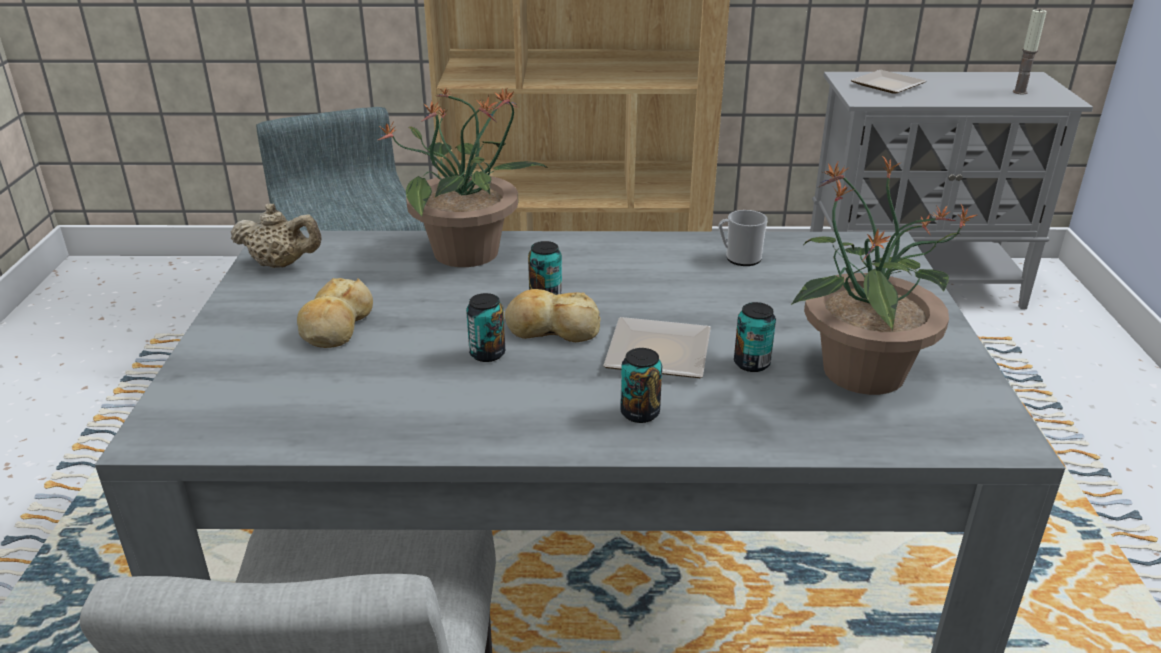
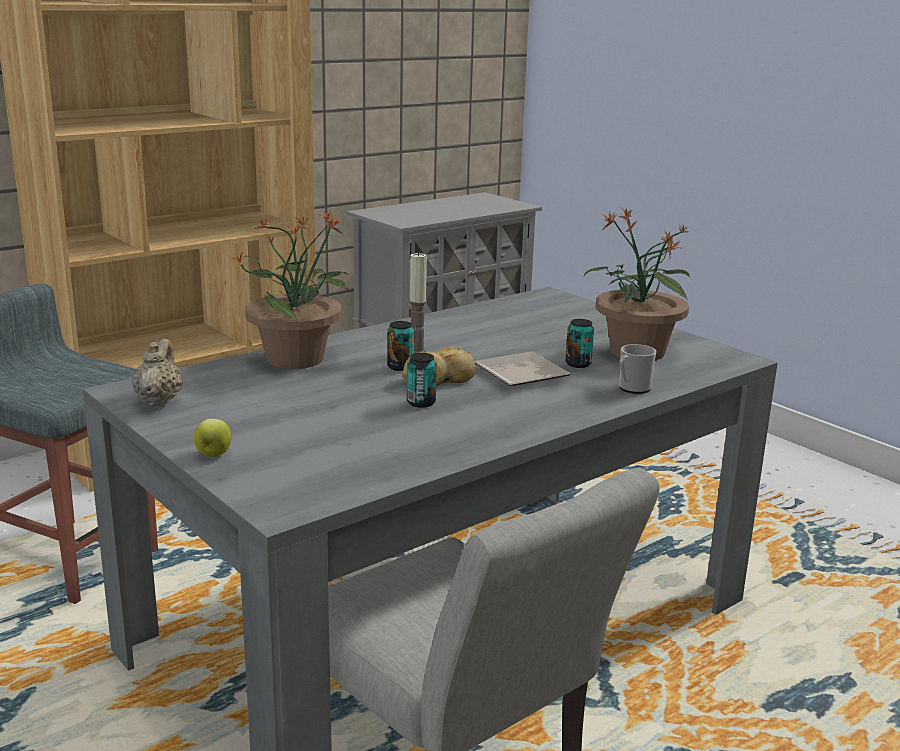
camera: 40 degrees left, 10 degrees down
beige teapot [230,203,321,268] -> beige teapot turned 60 degrees counterclockwise [132,339,183,406]
bread [297,278,373,348] -> none
can [620,348,662,423] -> none
mug [718,210,768,266] -> mug moved to [619,344,656,394]
plate [851,70,926,94] -> none
candle [1013,8,1047,95] -> candle moved to [409,252,427,353]
none -> apple [193,419,231,457]

